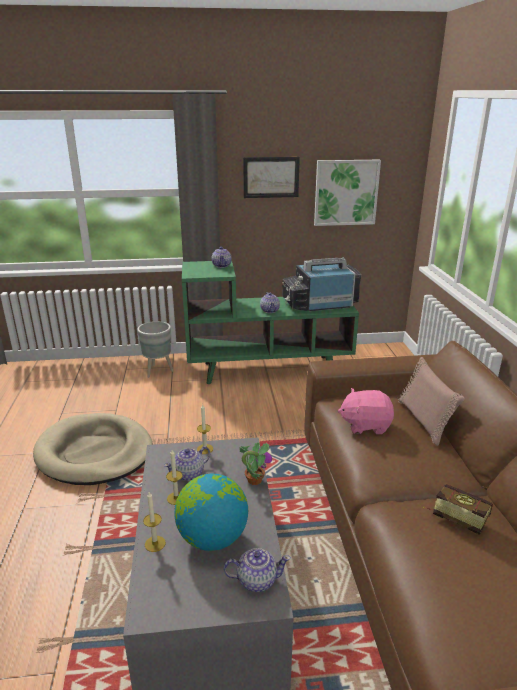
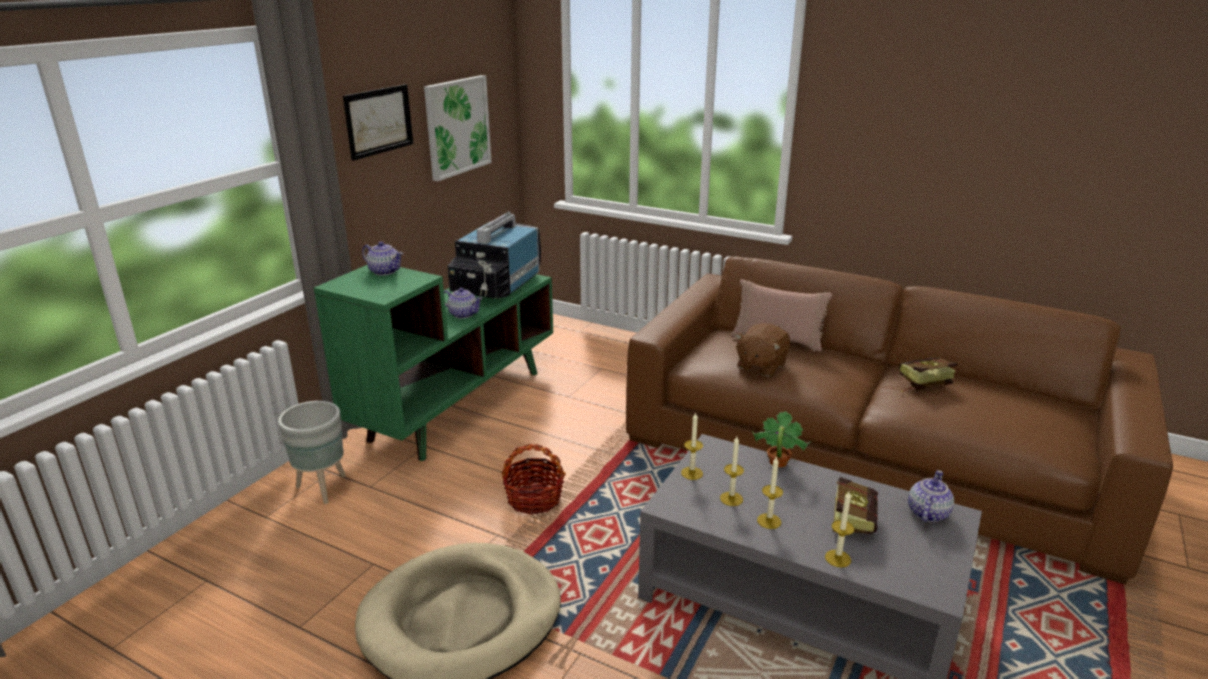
camera: 55 degrees left, 0 degrees up
teapot [164,446,210,481] -> candle [720,436,744,506]
globe [174,474,248,551] -> book [833,477,878,534]
pink plush toy [338,388,394,434] -> brown plush toy [735,323,790,377]
none -> basket [502,444,566,515]

